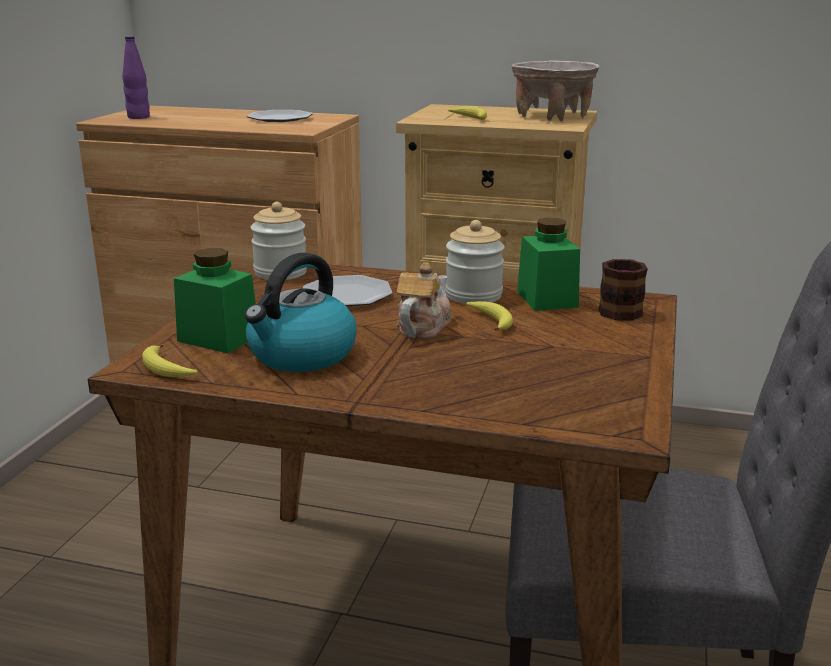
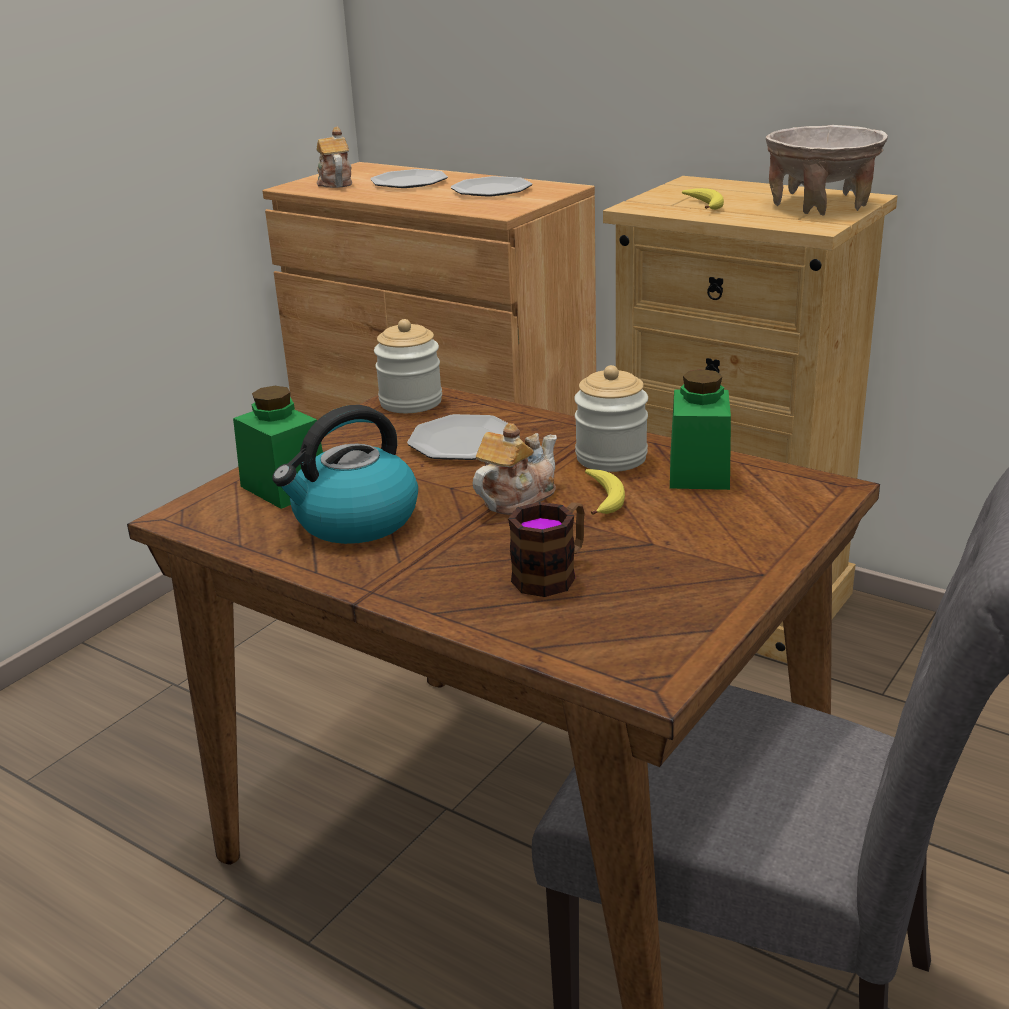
camera: 20 degrees right, 5 degrees up
purple bottle [122,36,150,119] -> teapot [316,127,352,188]
banana [142,344,198,377] -> none
mug [598,259,648,321] -> mug moved to [508,502,585,597]
none -> plate [370,169,448,188]

